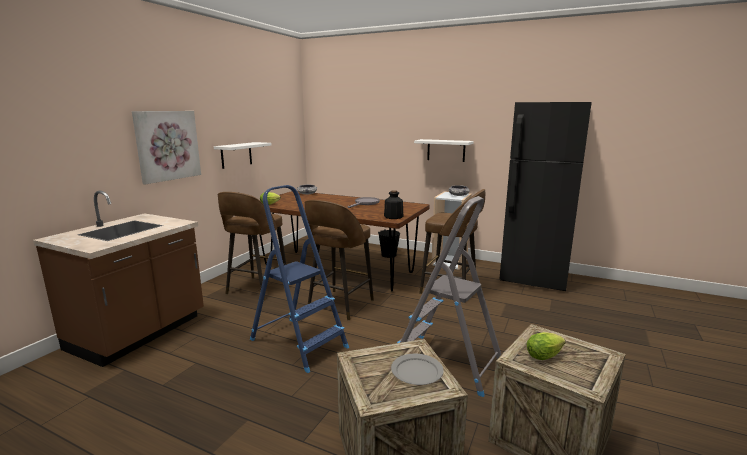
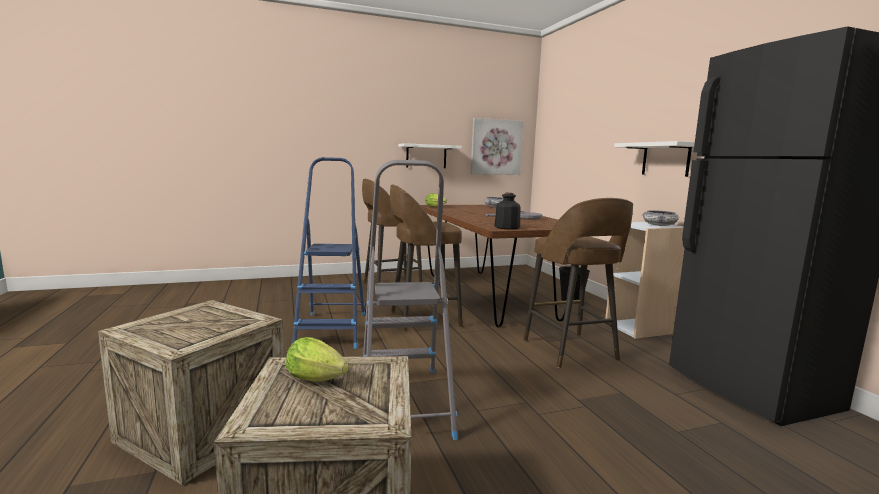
camera: 45 degrees right, 5 degrees down
brown counter [33,191,204,367] -> none
picture [132,111,201,184] -> picture moved to [471,118,524,175]
grey plate [391,354,444,385] -> none

